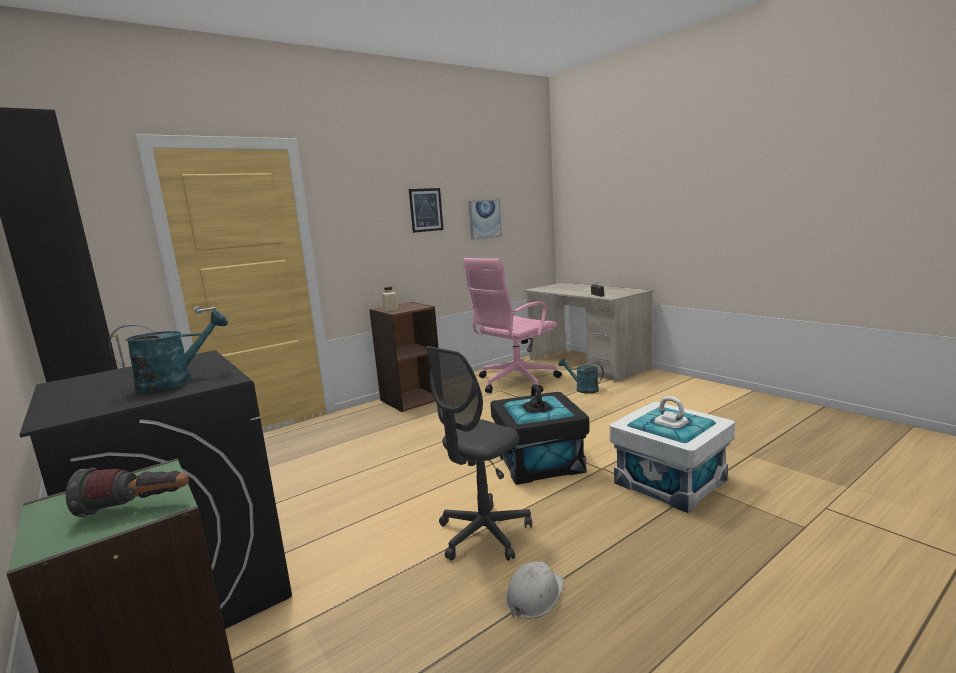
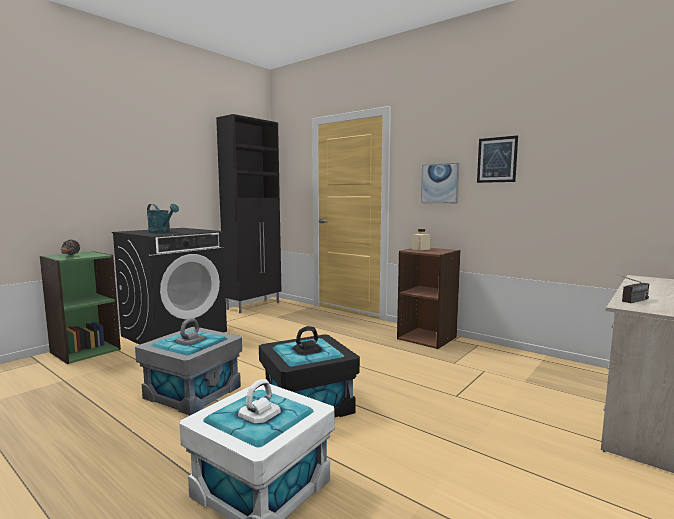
camera: 75 degrees right, 5 degrees down
grey office chair [425,346,532,561] -> grey storage box [135,318,242,415]
pink office chair [463,258,562,393] -> none
picture [468,199,502,240] -> picture moved to [421,163,460,203]
white hard hat [505,561,564,619] -> none
turquoise watering can [558,358,604,394] -> none

